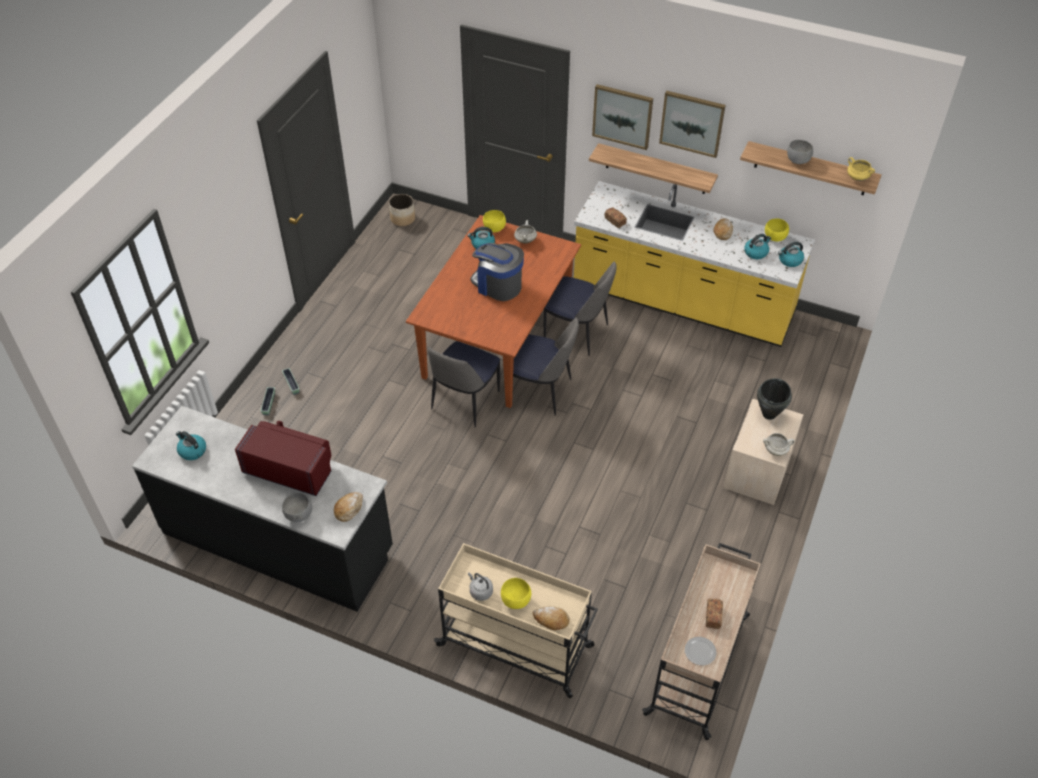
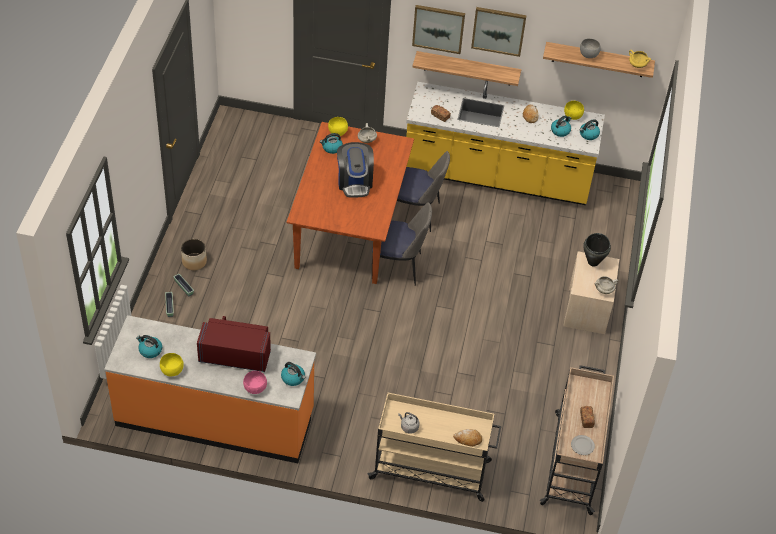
camera: 15 degrees left, 0 degrees up
black counter [132,406,393,612] -> orange counter [104,315,316,463]
grey bowl [282,493,312,522] -> pink bowl [243,371,267,394]
bread [334,492,363,522] -> kettle [281,362,306,386]
planter [389,194,415,226] -> planter moved to [181,239,207,271]
chair [428,341,500,427] -> none
coffee machine [470,243,524,301] -> coffee machine turned 120 degrees counterclockwise [337,142,374,198]
yellow bowl [501,578,531,609] -> yellow bowl moved to [160,353,184,376]

